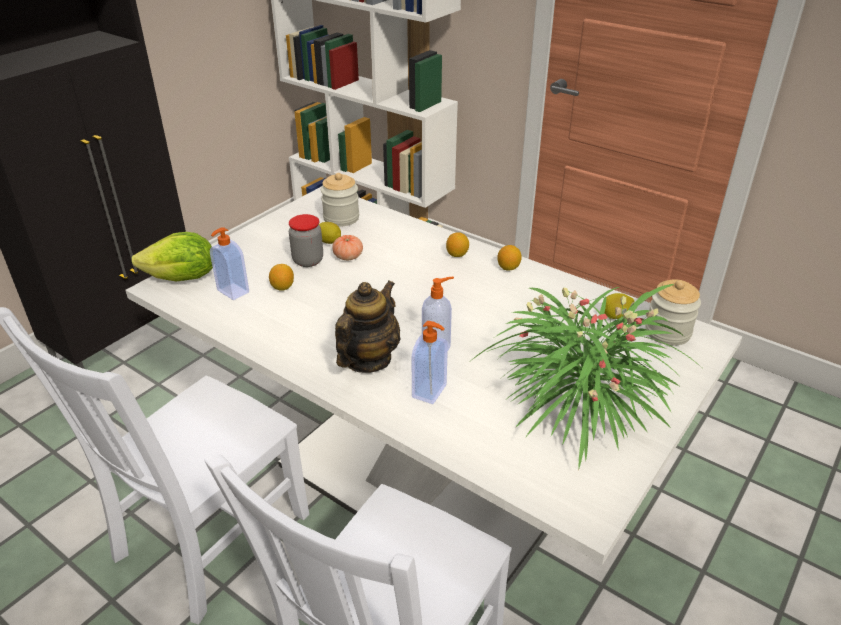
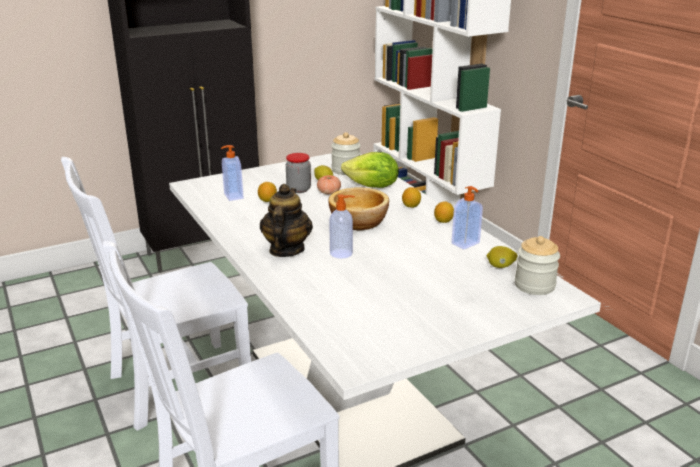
camera: 25 degrees right, 10 degrees down
lettuce [132,232,213,281] -> lettuce moved to [341,152,399,188]
teapot [335,280,401,373] -> teapot turned 45 degrees counterclockwise [260,184,313,257]
soap dispenser [411,321,448,404] -> soap dispenser moved to [452,186,483,249]
potted plant [472,284,701,468] -> none
none -> bowl [328,187,389,230]

